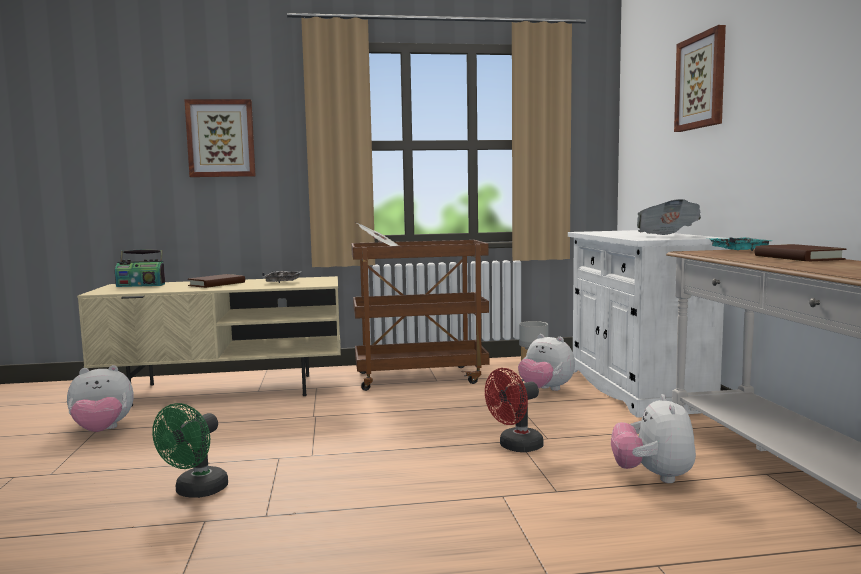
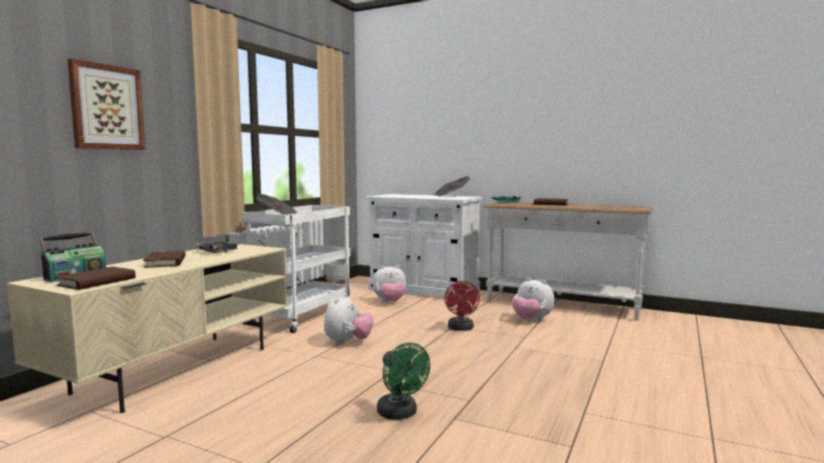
camera: 55 degrees left, 0 degrees up
plush toy [67,365,134,432] -> plush toy moved to [324,294,373,345]
brown cart [351,240,489,391] -> white cart [242,205,351,333]
picture [674,25,726,132] -> none
none -> brown book [56,267,136,290]

